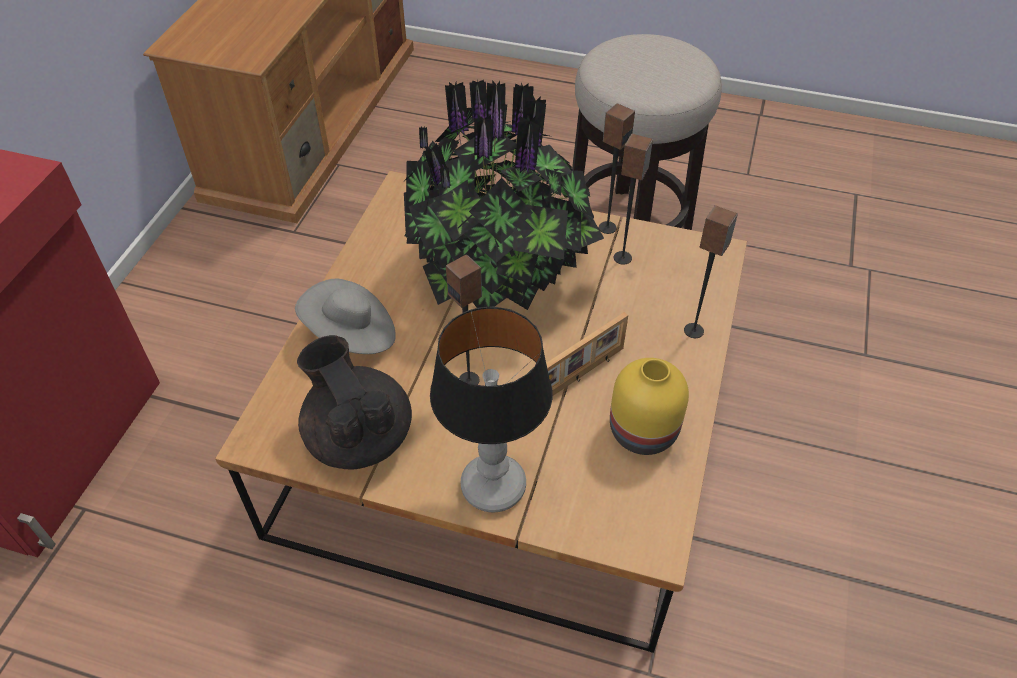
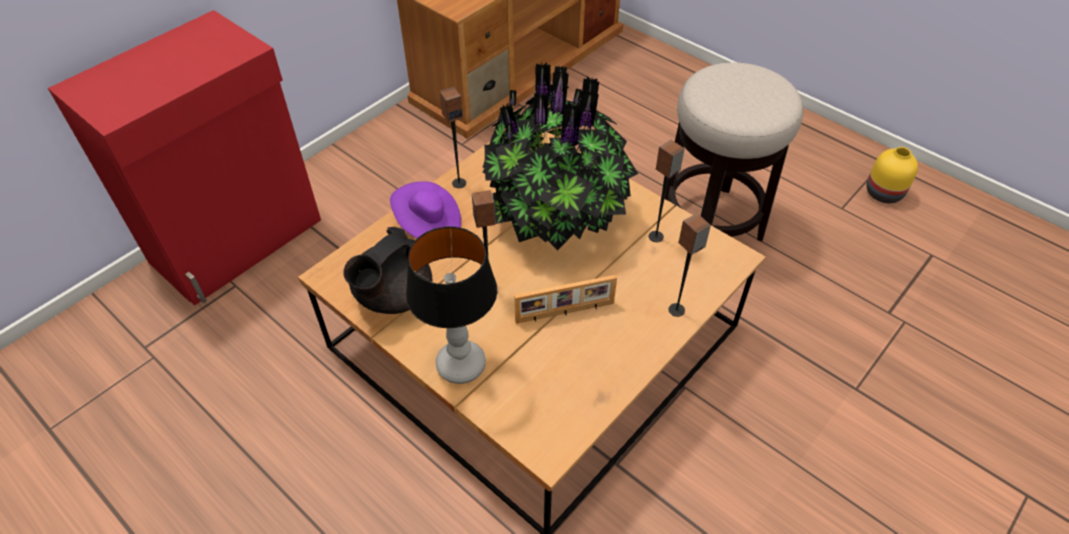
camera: 25 degrees right, 0 degrees up
grey hat [295,279,396,354] -> purple hat [390,181,461,238]
black teapot [297,335,412,470] -> black teapot turned 135 degrees counterclockwise [343,227,432,314]
speaker [599,103,635,234] -> speaker moved to [439,87,466,188]
yellow vase [610,358,689,455] -> yellow vase moved to [867,147,918,203]

